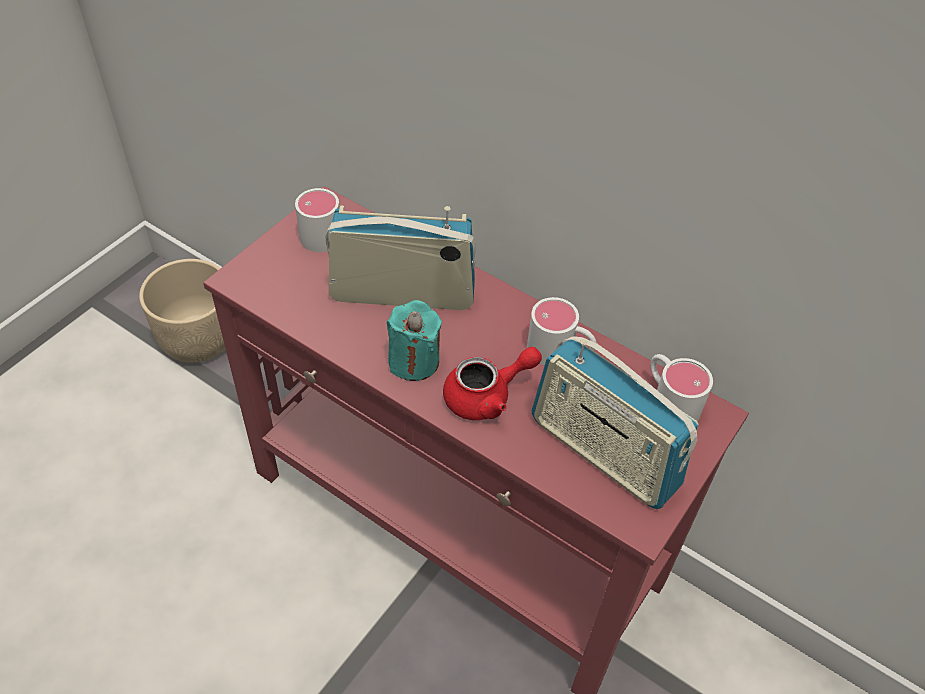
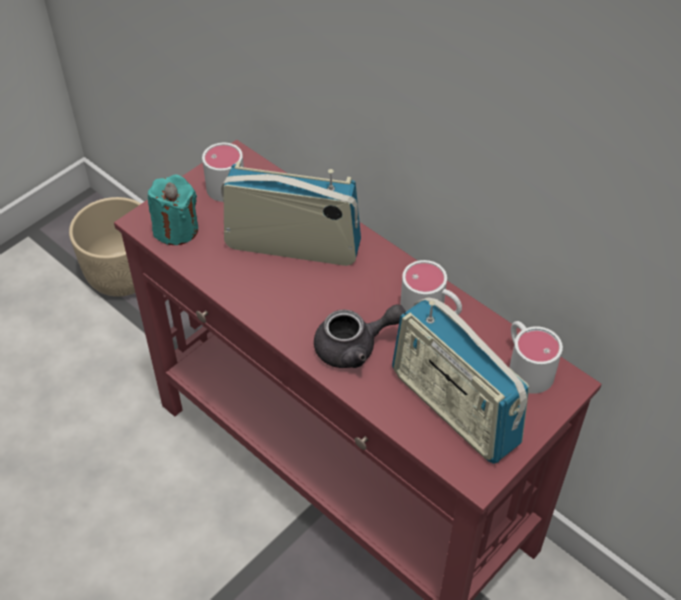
camera: 10 degrees right, 0 degrees up
turquoise candle [387,300,442,381] -> turquoise candle moved to [148,175,198,245]
red teapot [443,347,542,420] -> grey teapot [314,304,406,368]

